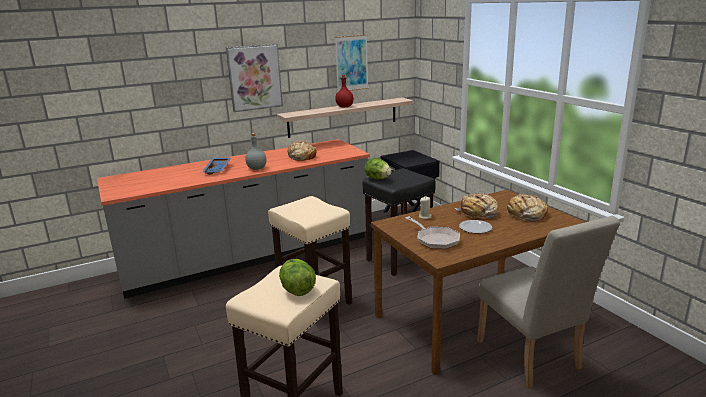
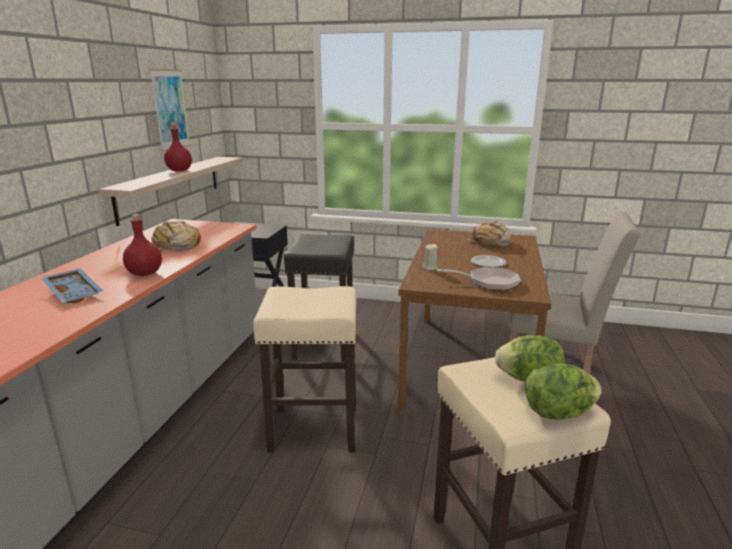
camera: 50 degrees left, 0 degrees up
picture [226,44,283,112] -> none
grey bottle [245,133,266,170] -> red bottle [123,214,162,276]
lettuce [364,158,392,179] -> lettuce moved to [525,363,602,420]
bread [455,193,498,219] -> none

